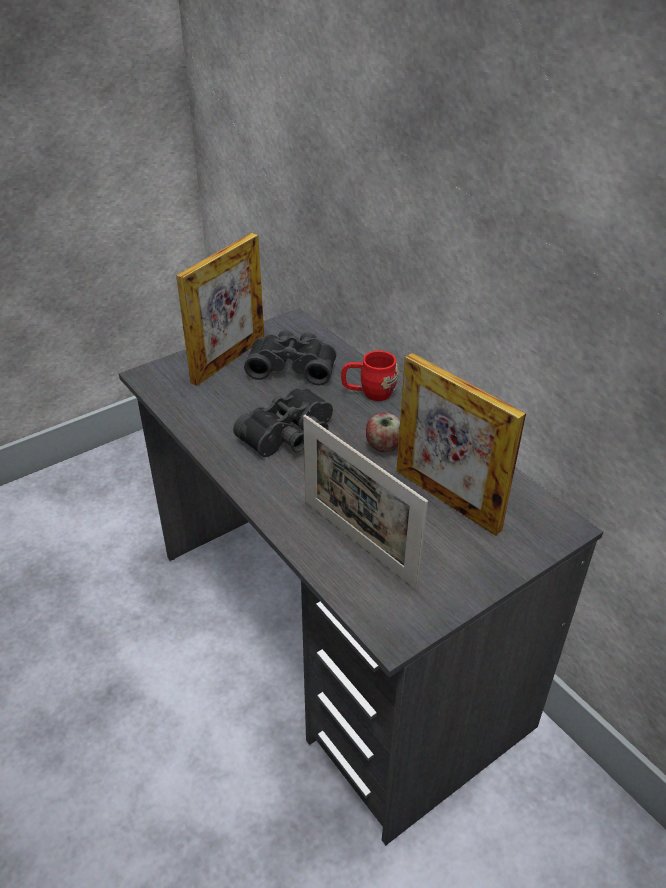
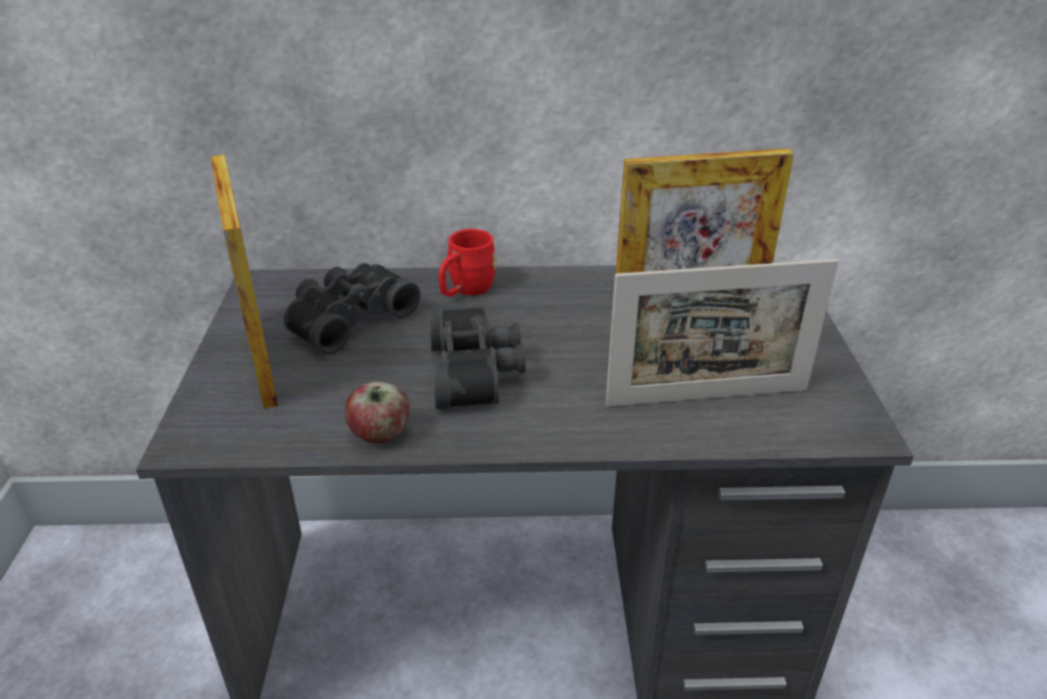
camera: 55 degrees left, 5 degrees down
apple [366,413,400,452] -> apple moved to [345,382,410,443]

